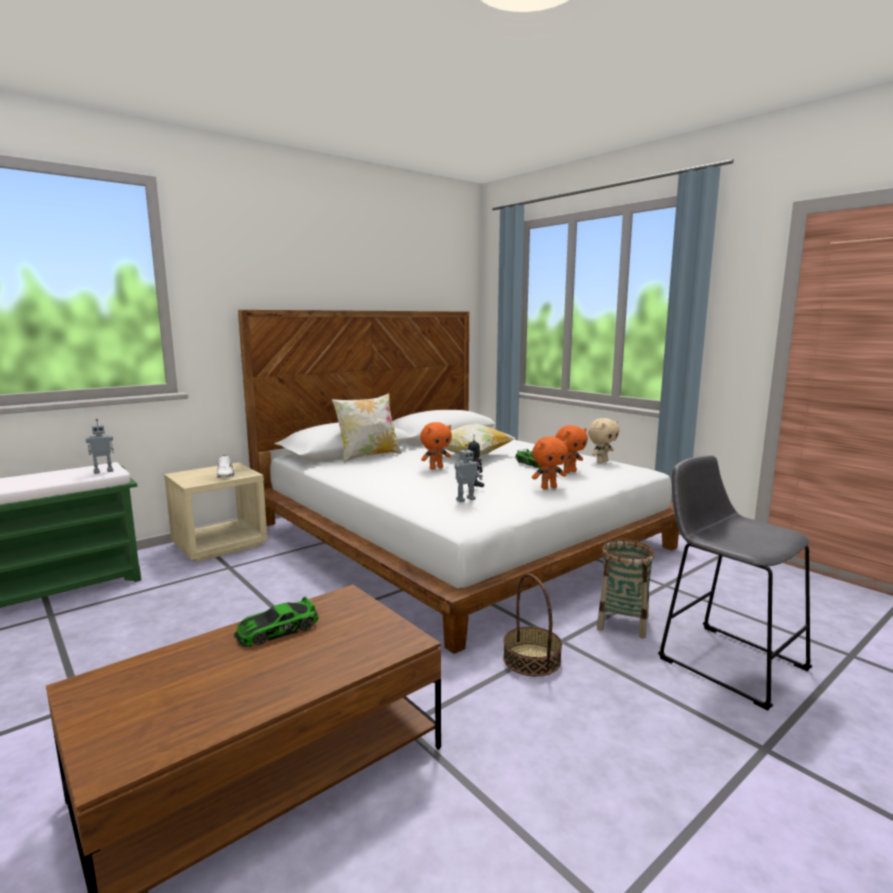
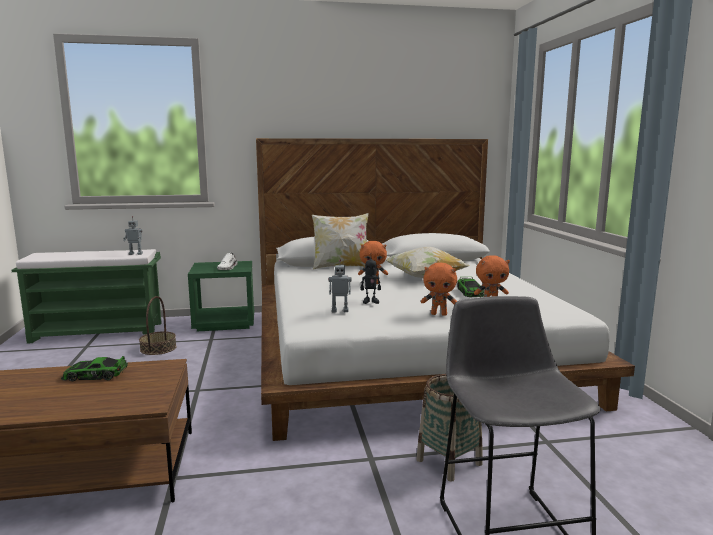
camera: 30 degrees right, 0 degrees up
beige nightstand [164,462,268,562] -> green nightstand [188,261,254,331]
basket [503,574,562,677] -> basket moved to [139,296,177,355]
beige plush toy [588,418,619,463] -> none

